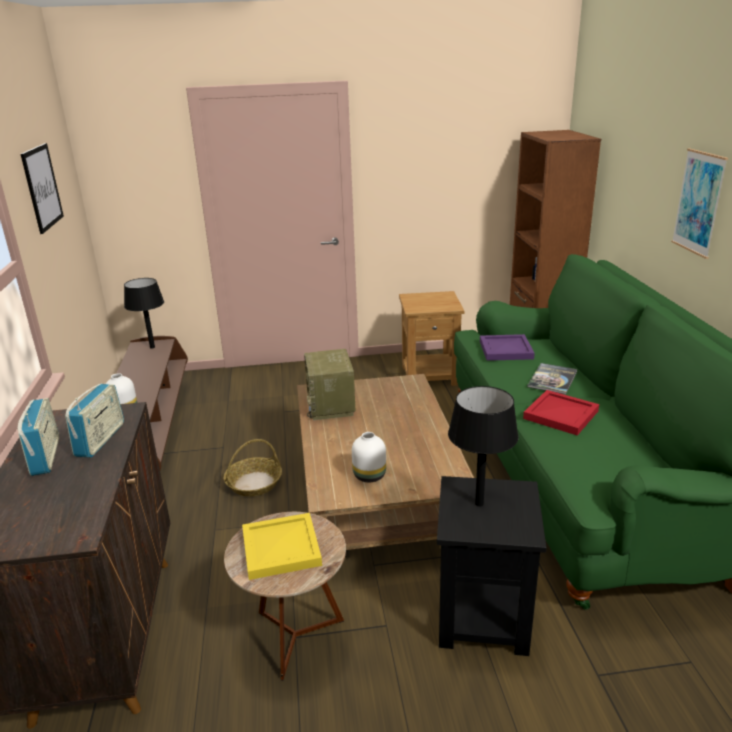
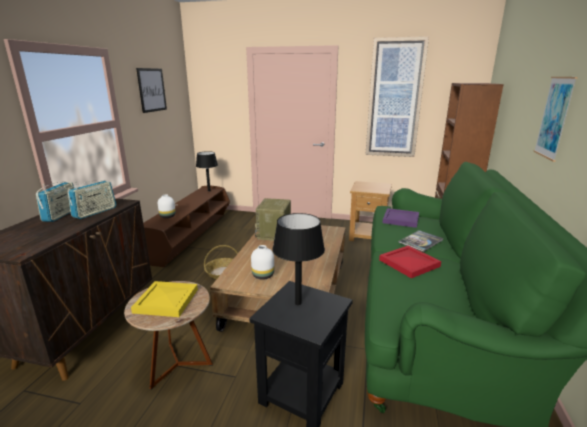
camera: 20 degrees right, 5 degrees down
none -> picture [365,36,429,157]

